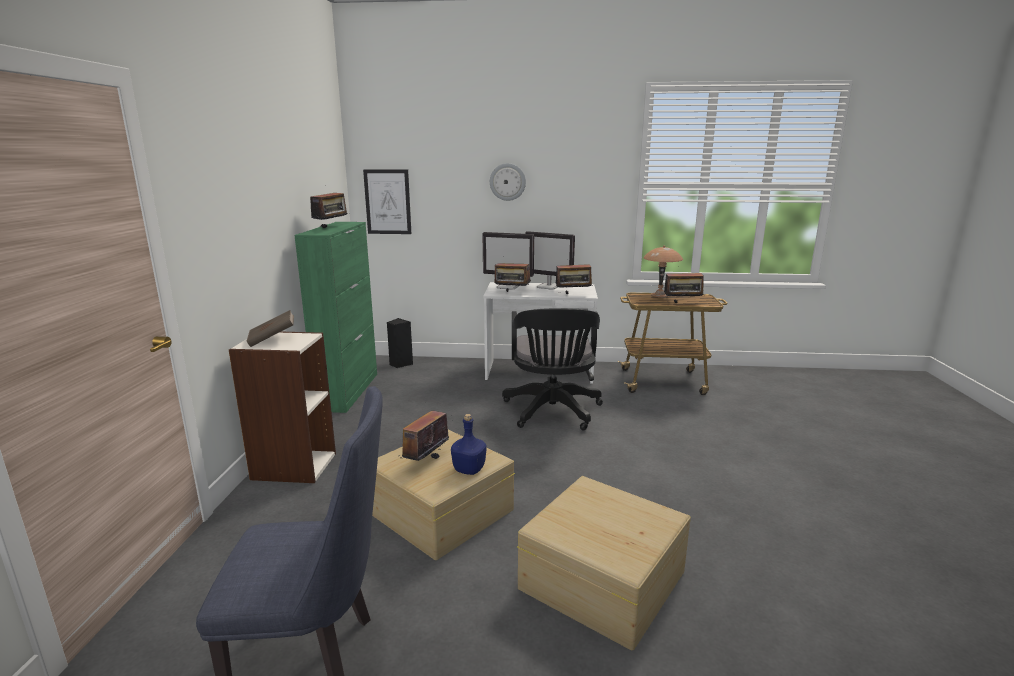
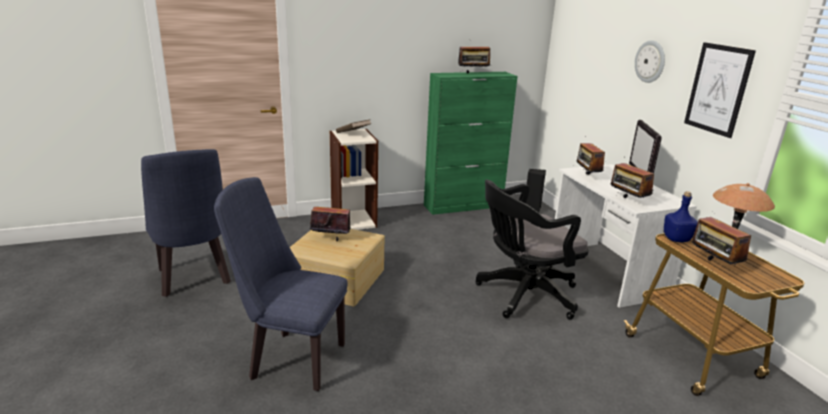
camera: 65 degrees right, 5 degrees up
picture [363,169,411,234] -> picture moved to [684,42,756,138]
blue bottle [451,414,486,475] -> blue bottle moved to [664,191,698,242]
monitor [482,232,534,290] -> none
beige storage box [517,476,691,650] -> blue chair [214,177,347,391]

